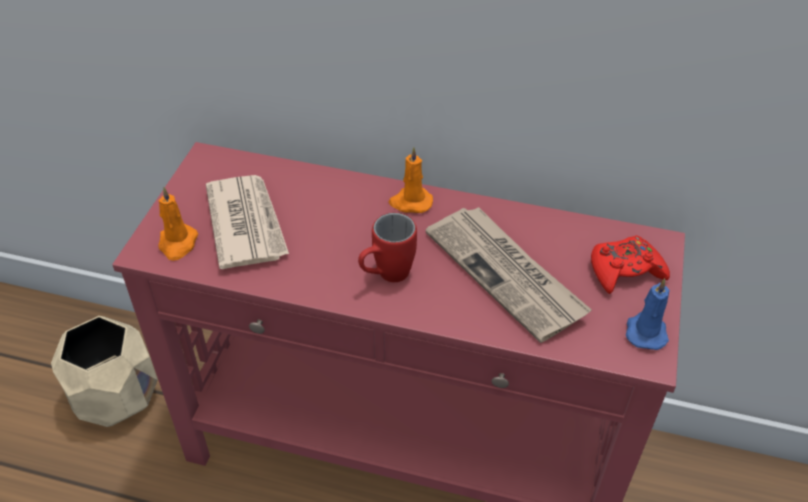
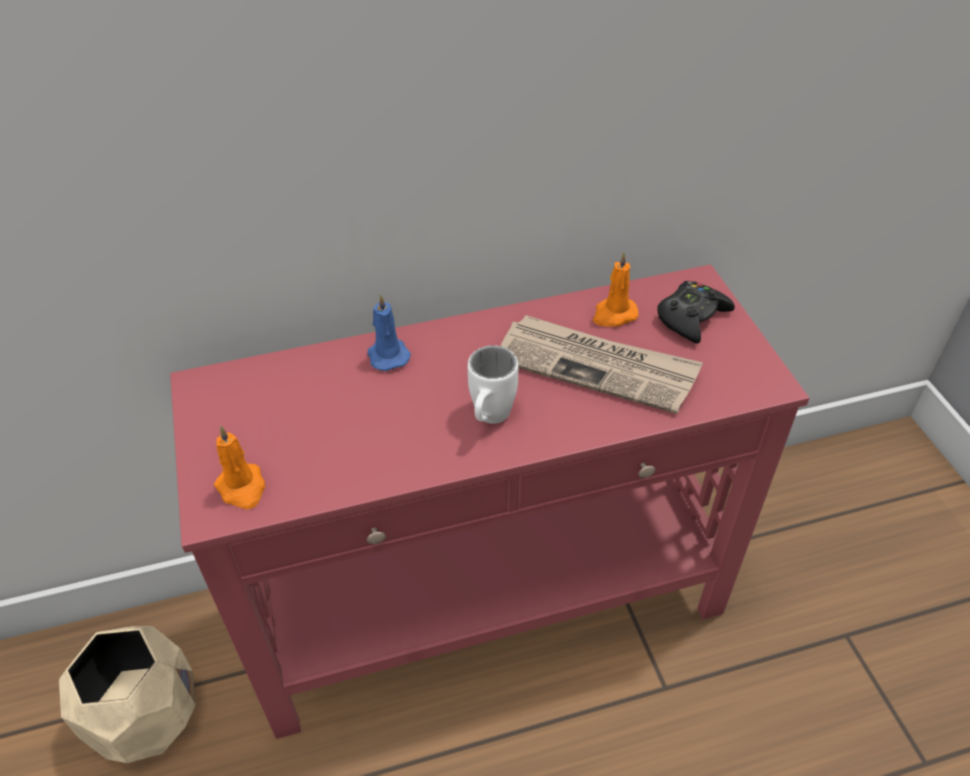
camera: 30 degrees left, 0 degrees up
newspaper [206,175,289,269] -> none
red mug [358,213,417,282] -> white mug [468,345,518,424]
orange candle [388,147,433,213] -> orange candle moved to [593,252,638,327]
red game controller [591,235,670,294] -> black game controller [658,281,735,344]
blue candle [626,278,669,350] -> blue candle moved to [368,294,411,371]

